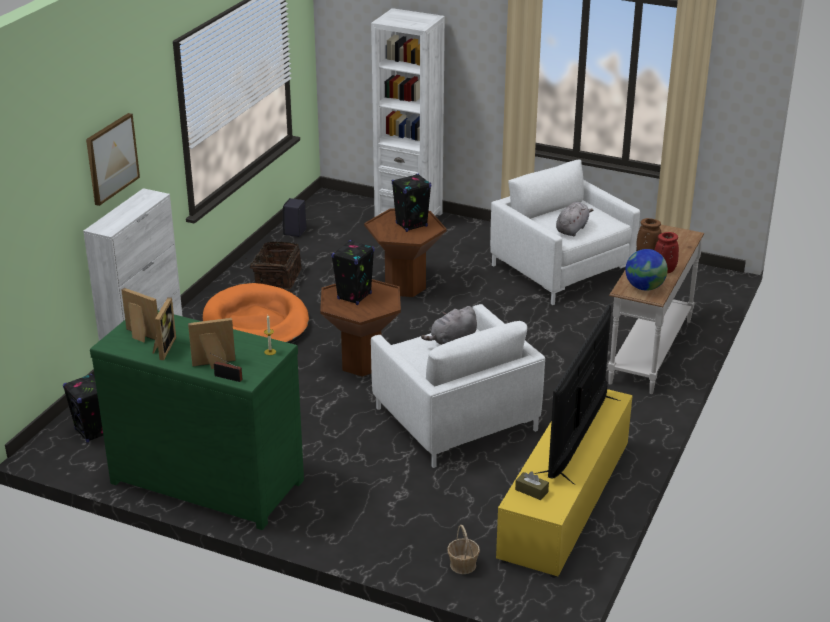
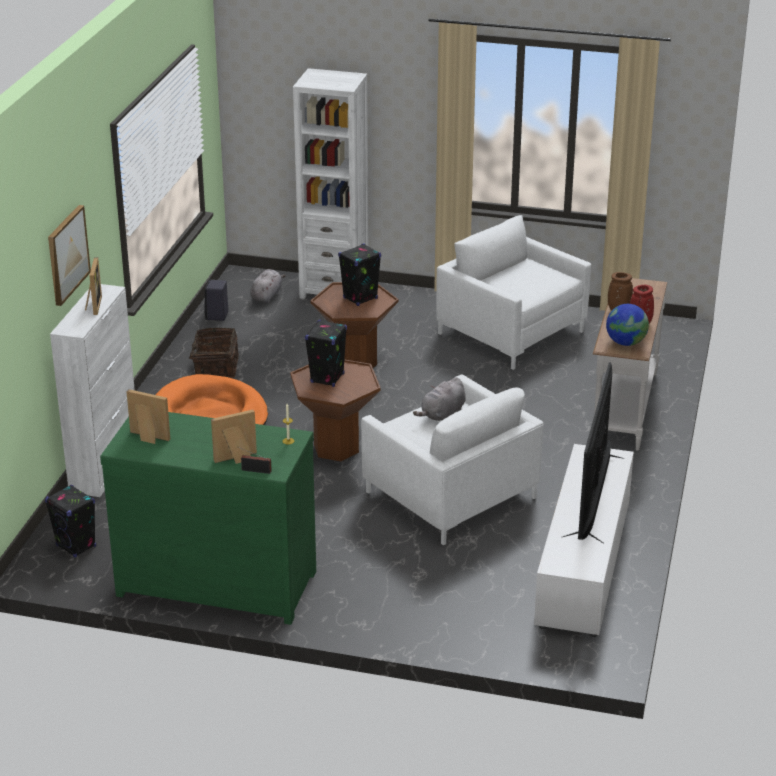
camera: 10 degrees left, 0 degrees up
picture frame [153,297,176,360] -> picture frame moved to [85,257,102,315]
basket [447,525,480,574] -> none
yellow tv stand [496,389,633,578] -> white tv stand [534,444,634,637]
brown tissue box [515,471,549,500] -> none
grey plush toy [556,202,593,236] -> grey plush toy moved to [250,269,286,303]

